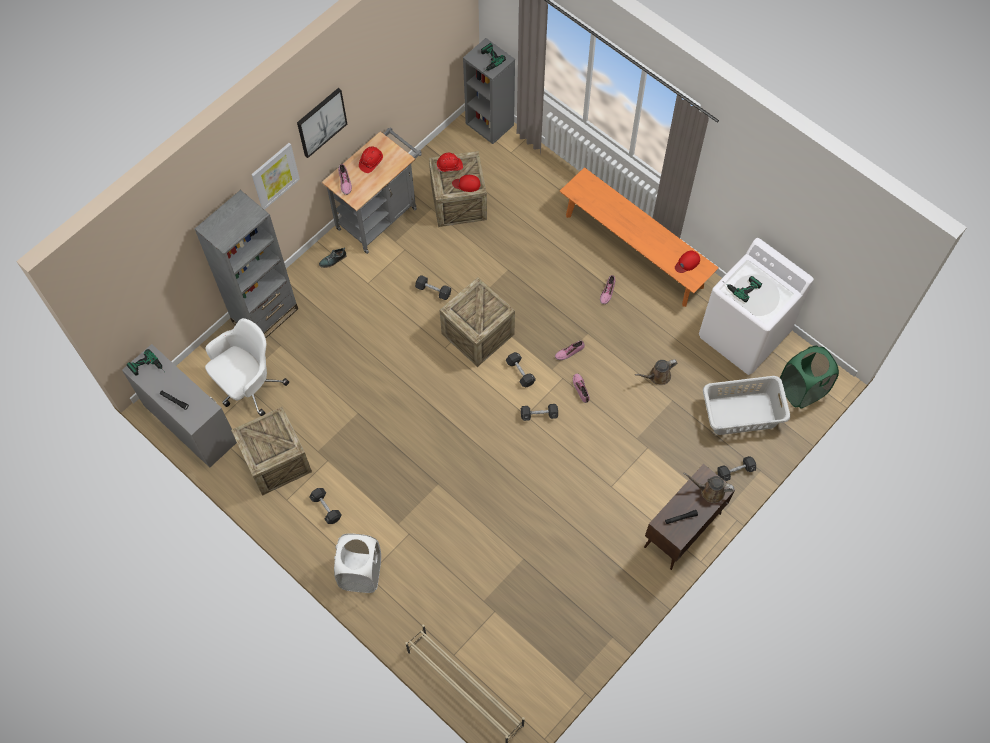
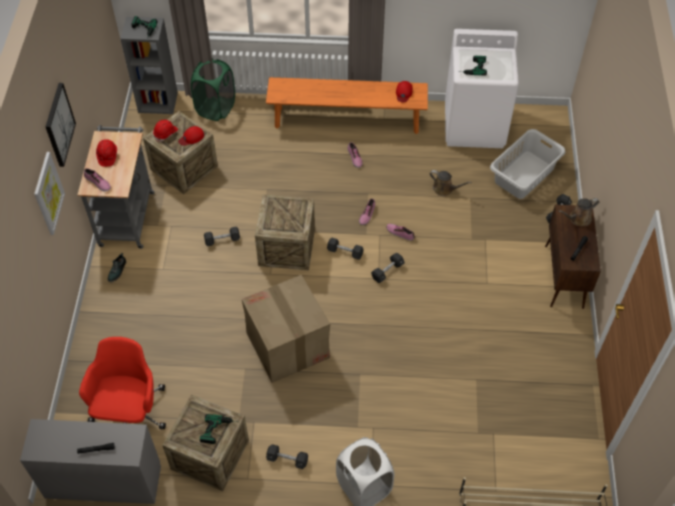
camera: 40 degrees left, 10 degrees down
power drill [127,349,165,375] -> power drill moved to [200,414,237,444]
grey bookcase [195,190,298,338] -> none
white office chair [205,318,289,416] -> red office chair [79,337,166,429]
brown watering can [635,359,677,385] -> brown watering can turned 90 degrees counterclockwise [430,170,472,196]
green laundry basket [780,345,839,408] -> green laundry basket moved to [191,58,235,121]
none -> cardboard box [242,275,330,383]

